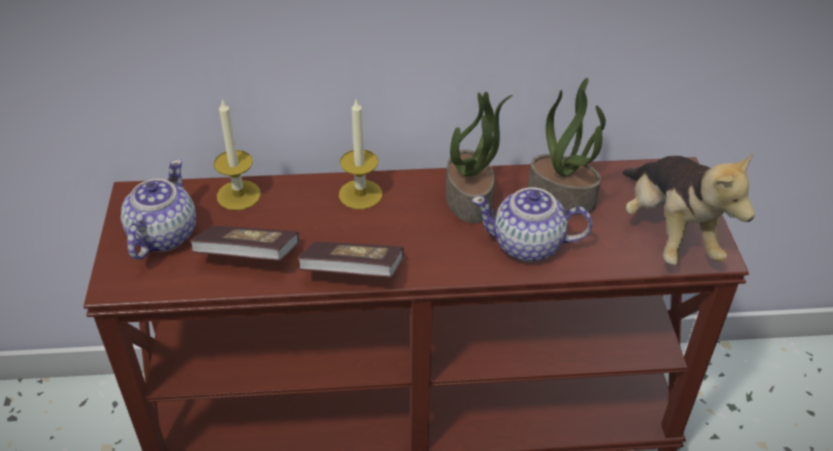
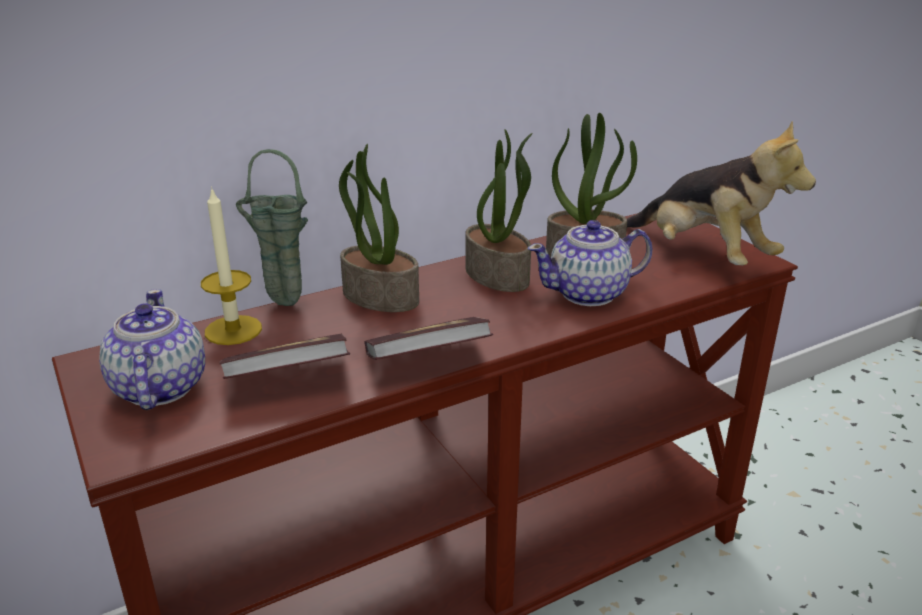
camera: 25 degrees left, 15 degrees down
candle [339,99,382,209] -> potted plant [339,144,419,312]
none -> green vase [236,149,308,306]

